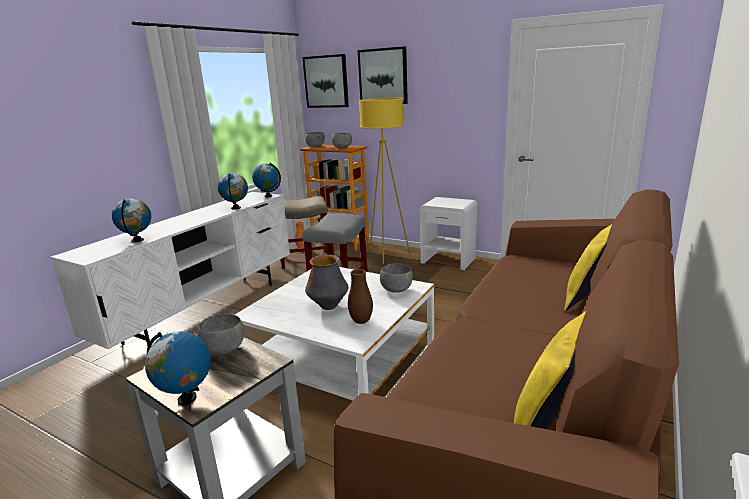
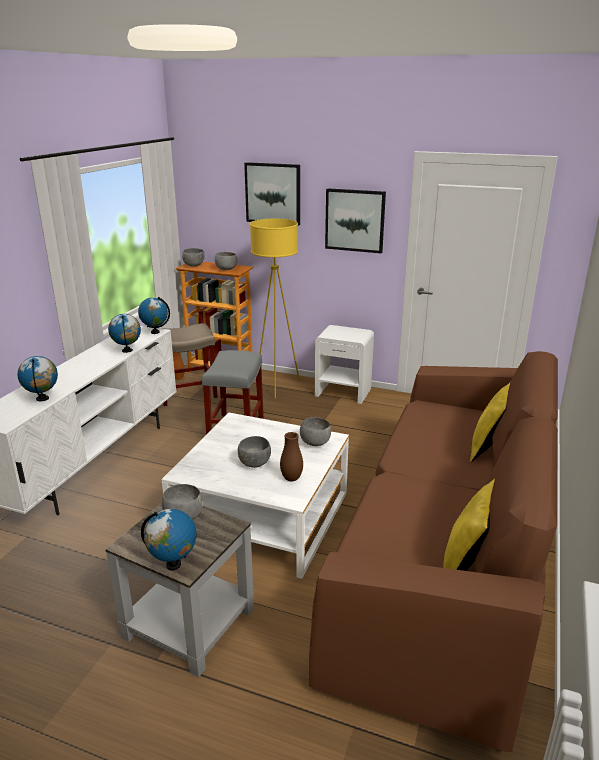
camera: 10 degrees left, 5 degrees up
picture [302,54,349,108] -> picture moved to [325,188,386,253]
vase [305,255,349,310] -> grey bowl [238,436,271,468]

